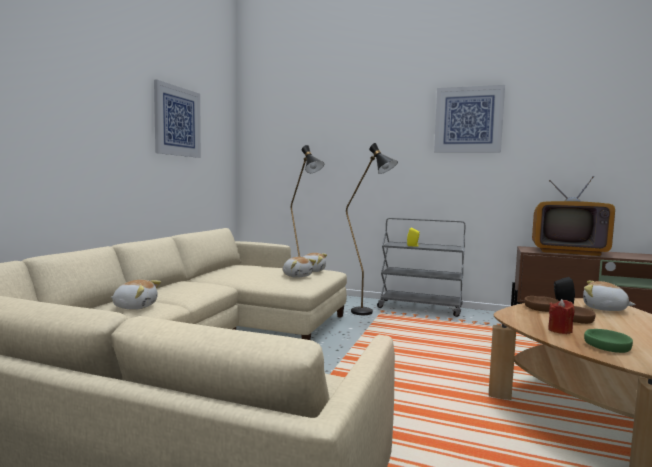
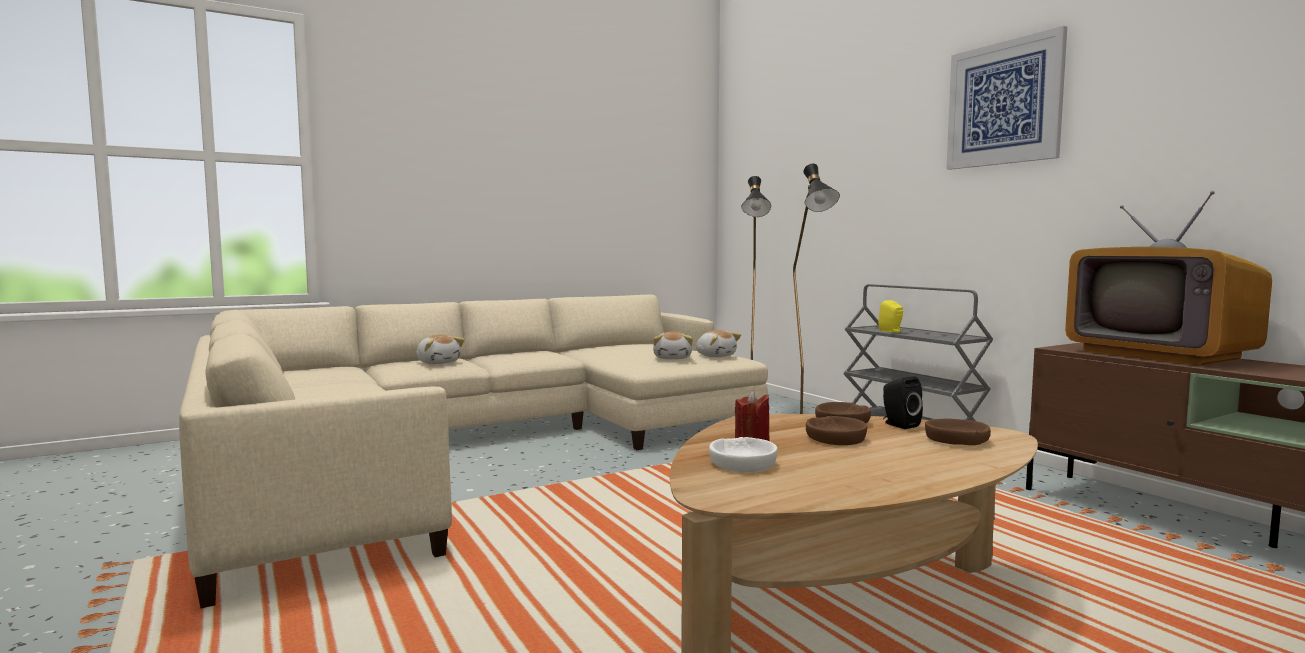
camera: 40 degrees right, 0 degrees up
picture [154,79,201,158] -> none
plush toy [583,281,636,311] -> brown bowl [925,418,991,445]
green bowl [584,329,633,353] -> white bowl [709,437,777,472]

